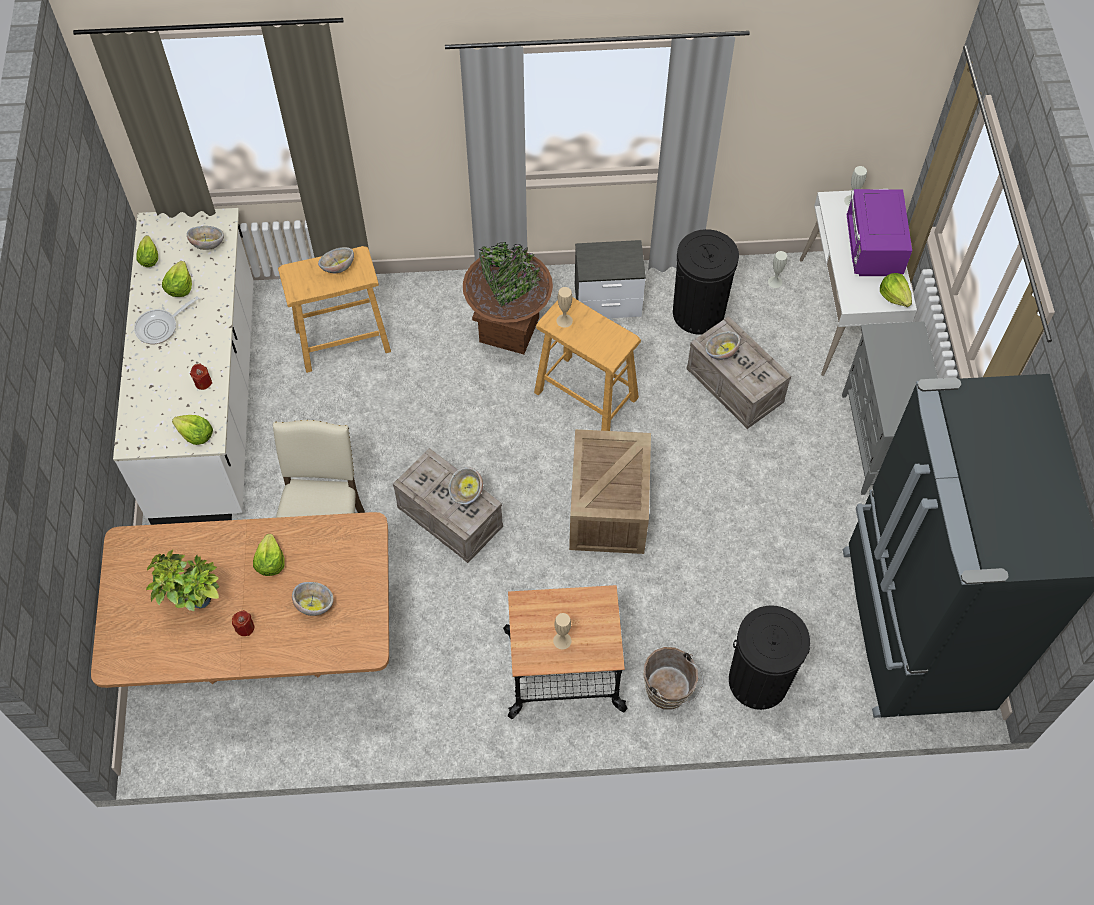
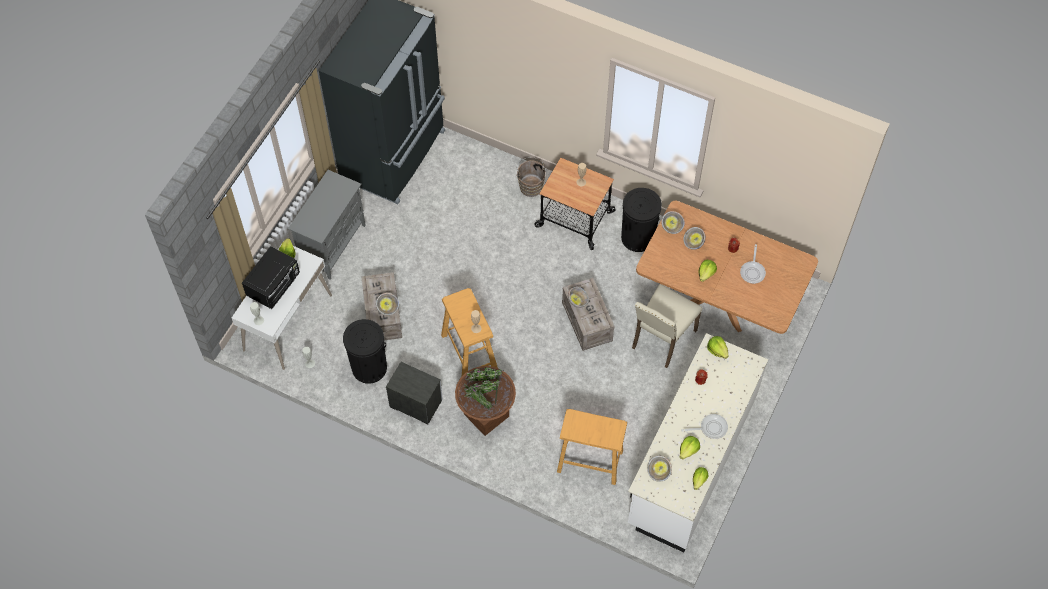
camera: 150 degrees left, 0 degrees up
potted plant [146,549,219,611] -> frying pan [740,244,766,284]
bowl [318,247,354,273] -> bowl moved to [661,211,685,234]
crate [569,429,651,554] -> none
black trash can [729,605,810,710] -> black trash can moved to [621,188,662,252]
purple microwave [847,189,912,276] -> black microwave [242,246,300,309]

